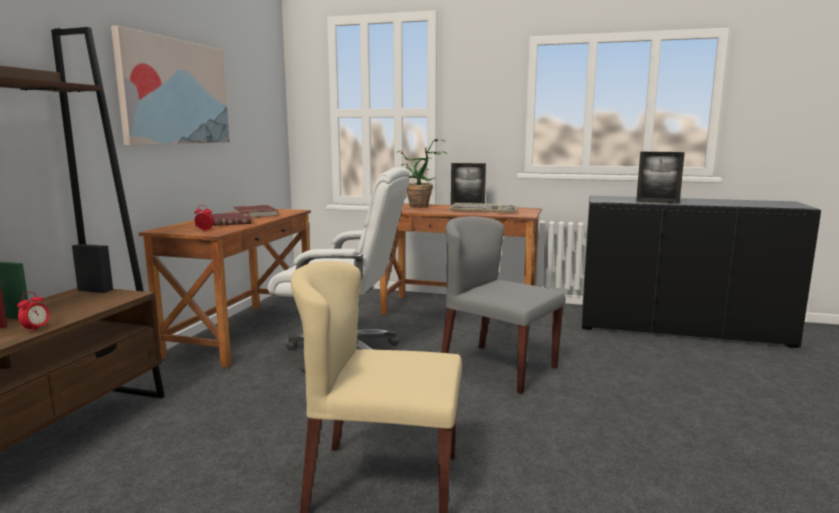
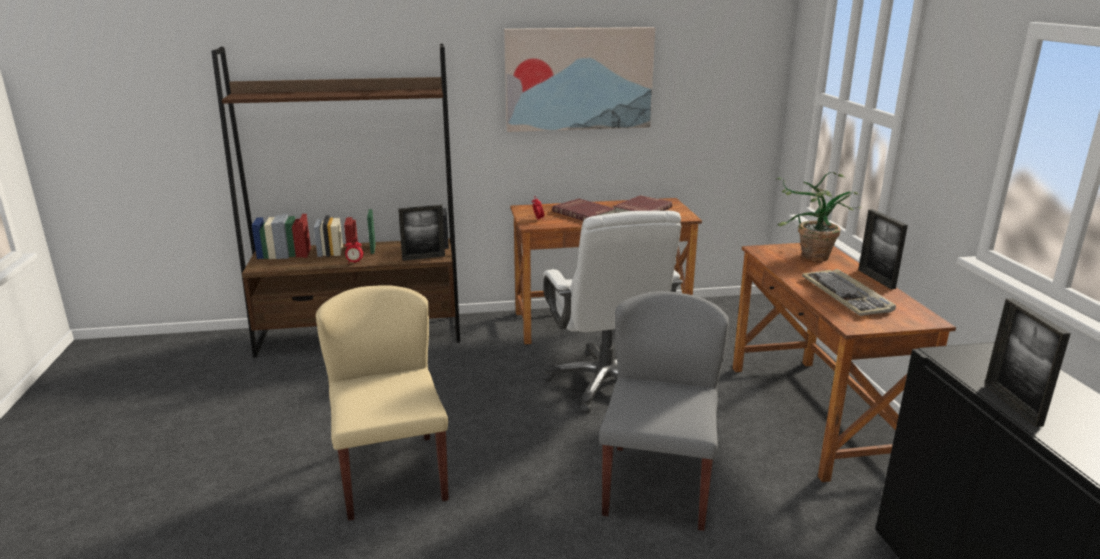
camera: 65 degrees right, 10 degrees up
none -> picture frame [398,205,445,261]

